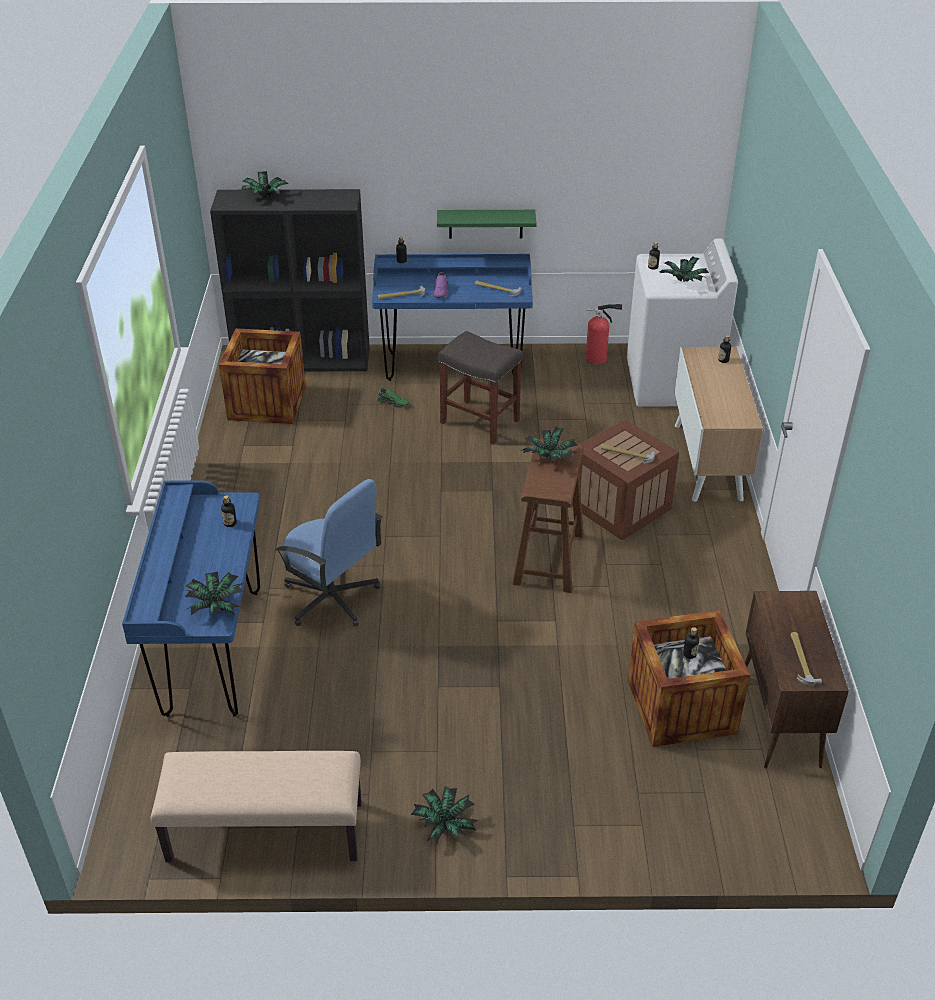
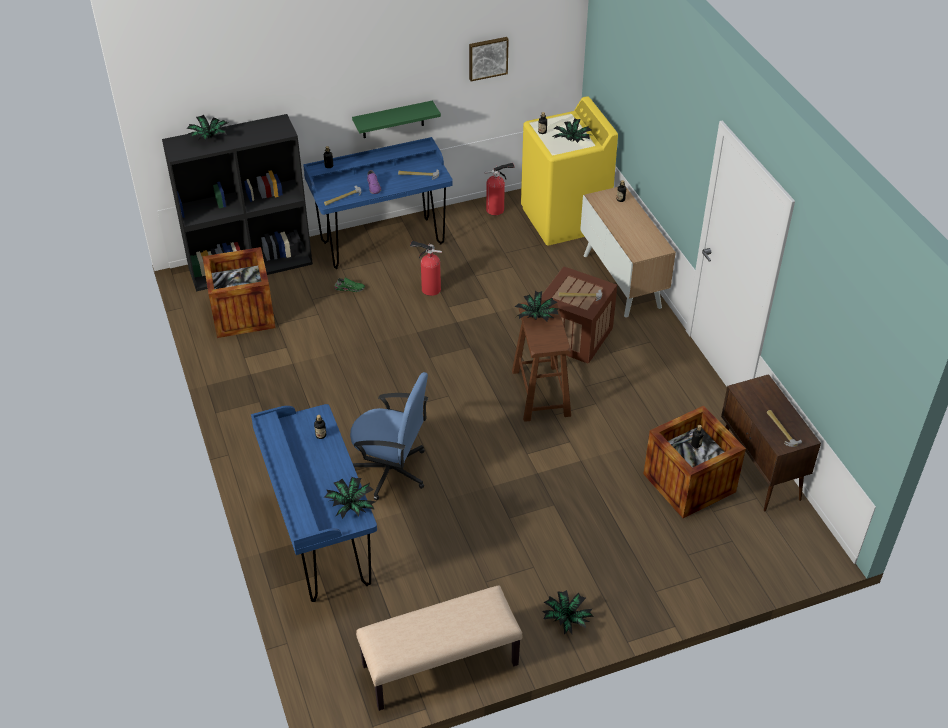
camera: 20 degrees left, 5 degrees up
grey stool [438,331,523,444] -> fire extinguisher [410,241,442,296]
white washing machine [627,239,738,407] -> yellow washing machine [521,96,618,246]
none -> picture [469,37,509,81]

